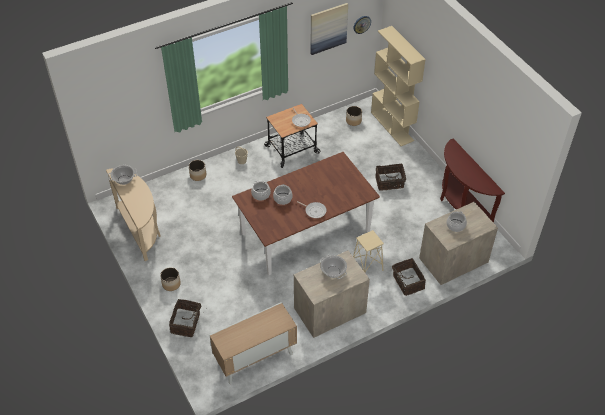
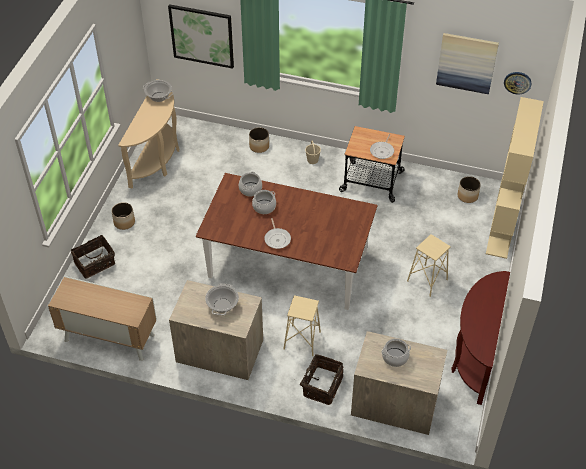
camera: 45 degrees right, 0 degrees up
basket [375,163,406,191] -> beige stool [407,234,451,297]
none -> picture [168,4,234,69]

